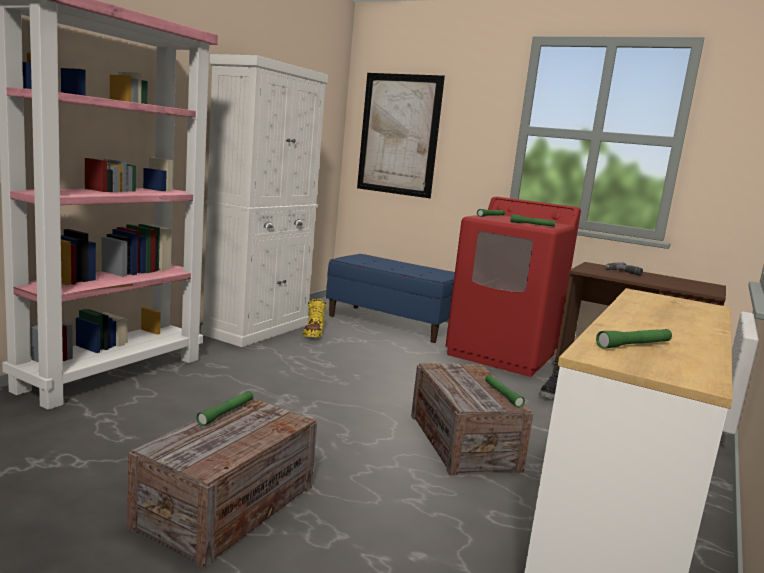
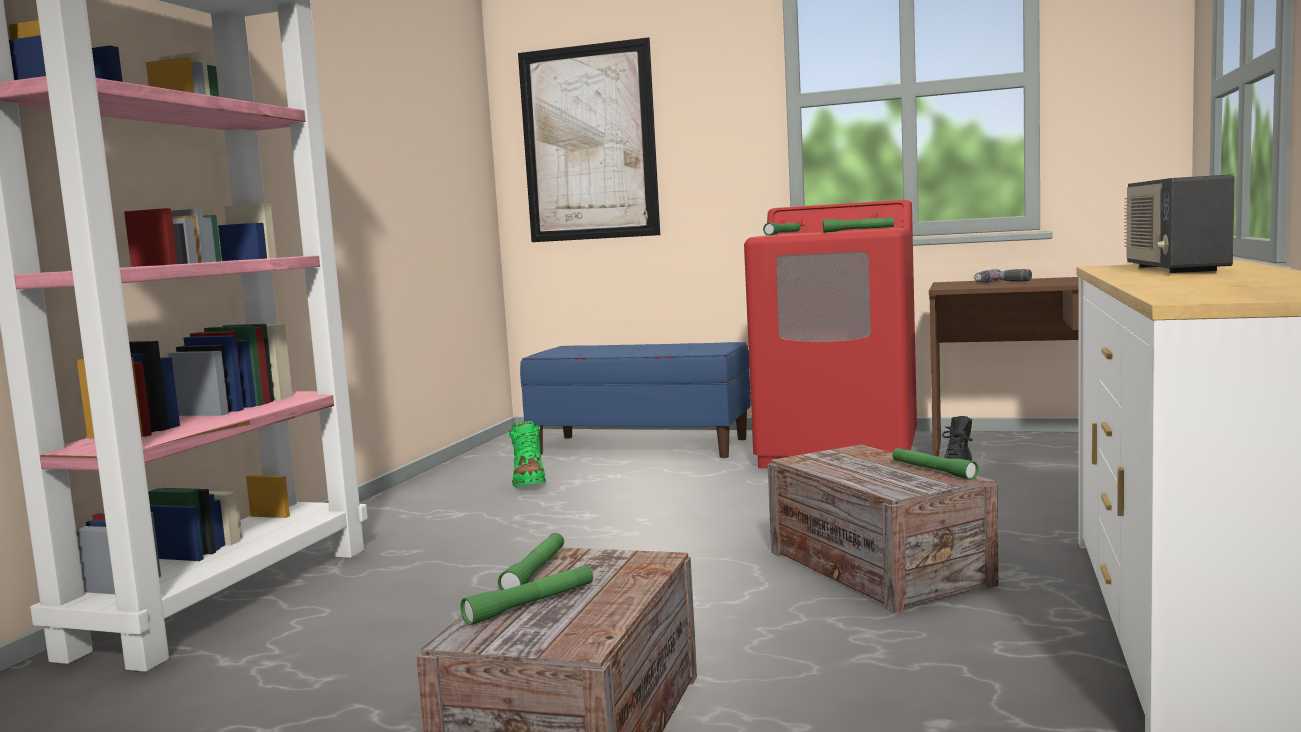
camera: 10 degrees left, 5 degrees down
white cabinet [201,54,328,347] -> none
yellow boot [303,299,326,337] -> green boot [508,421,546,488]
green flashlight [596,329,672,349] -> green flashlight moved to [460,565,593,625]
none -> radio [1124,174,1235,273]

